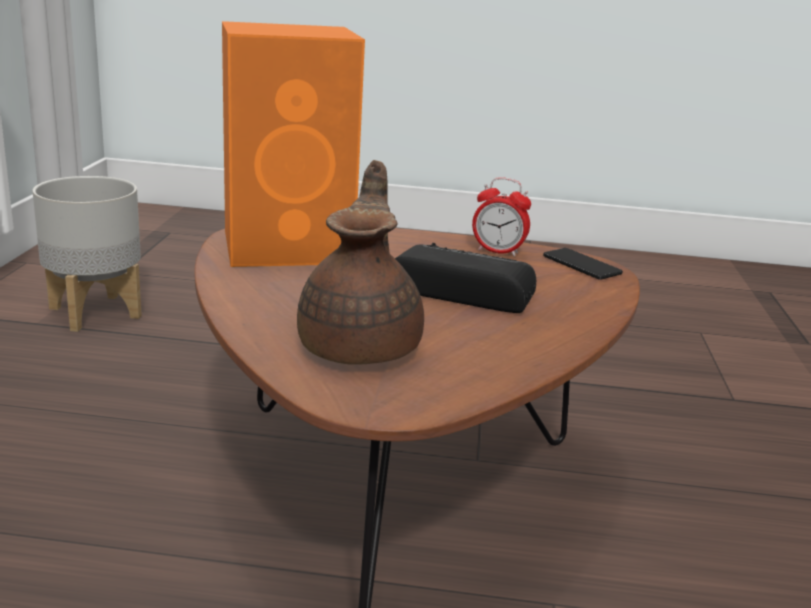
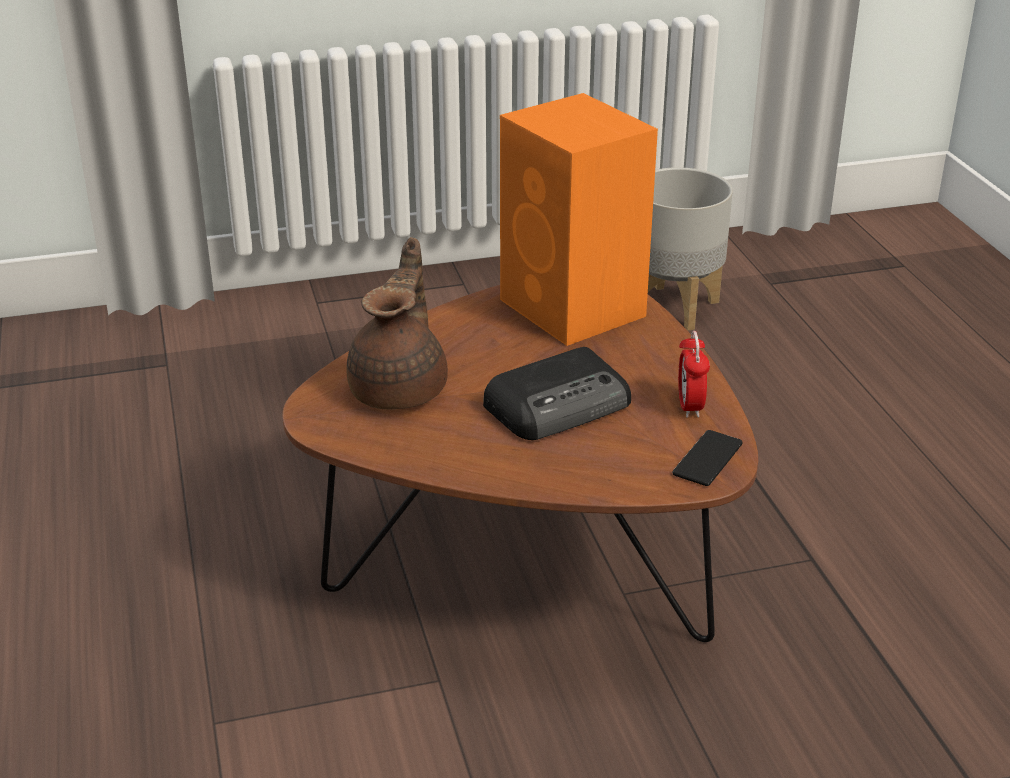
camera: 70 degrees right, 10 degrees up
brown teapot [297,160,424,364] -> brown teapot turned 60 degrees counterclockwise [346,237,448,409]
radio [395,243,536,313] -> radio turned 60 degrees clockwise [483,347,631,440]

